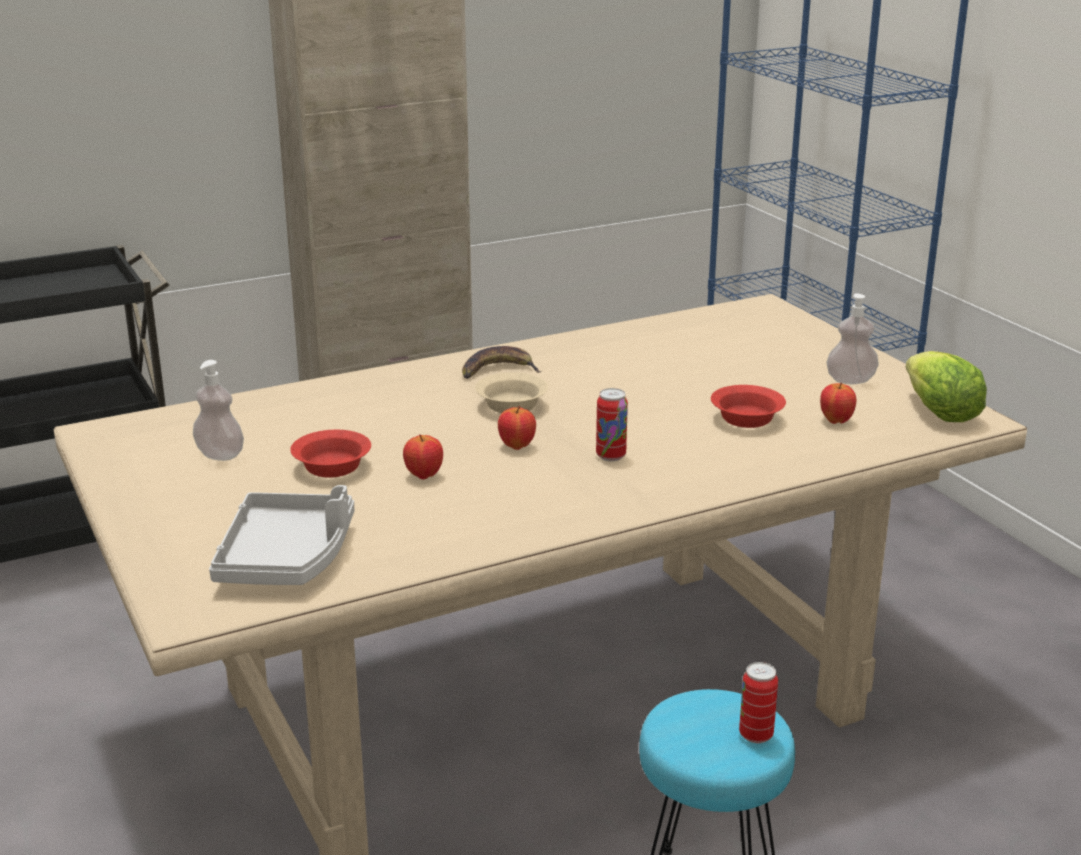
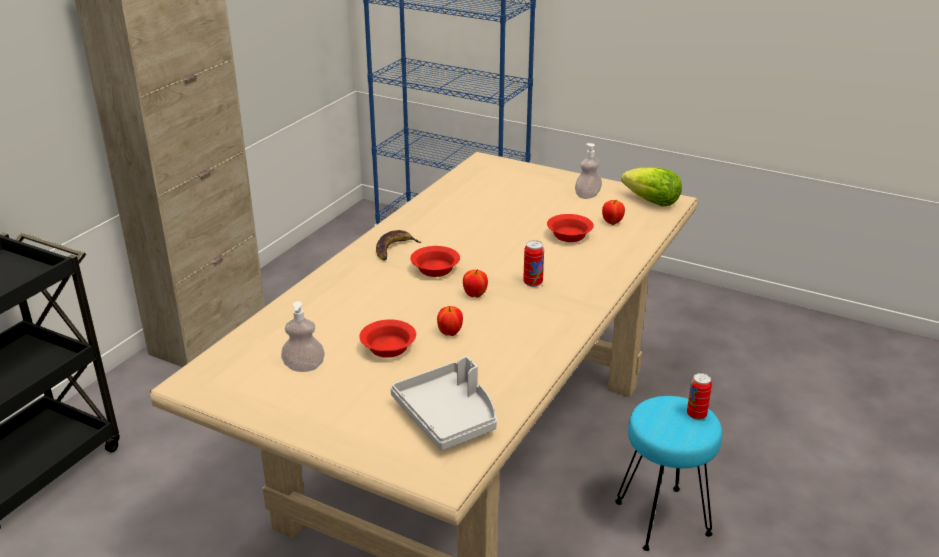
camera: 35 degrees left, 5 degrees up
beige bowl [475,372,548,413] -> red bowl [410,246,460,277]

